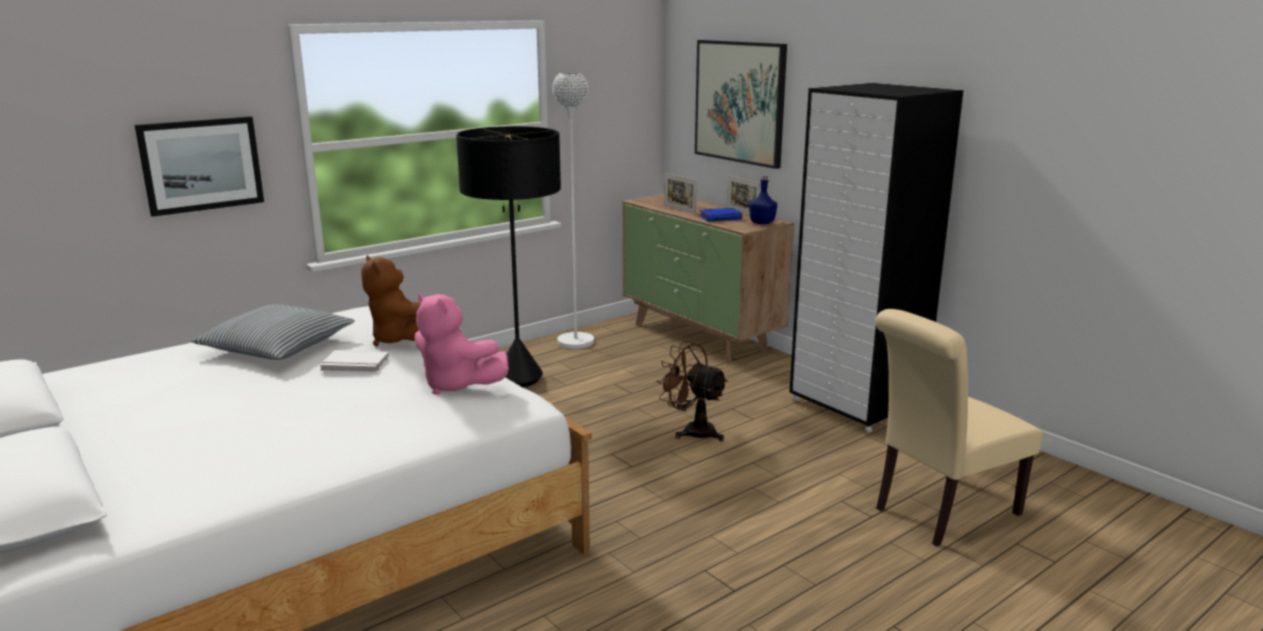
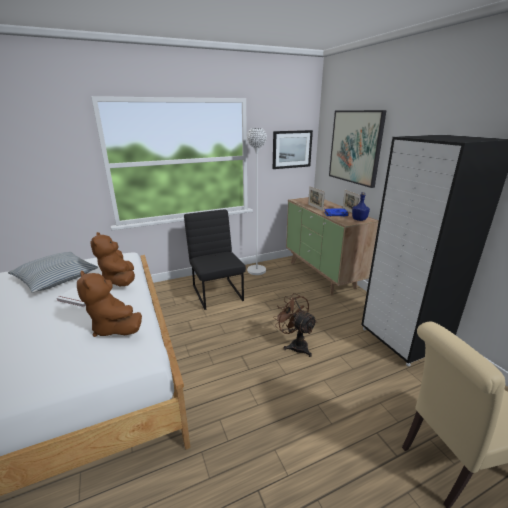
camera: 15 degrees right, 5 degrees up
picture [135,116,264,217] -> picture moved to [273,130,313,169]
pink plush toy [415,293,509,395] -> brown plush toy [77,271,142,337]
black floor lamp [456,126,561,387] -> black chair [184,209,246,310]

